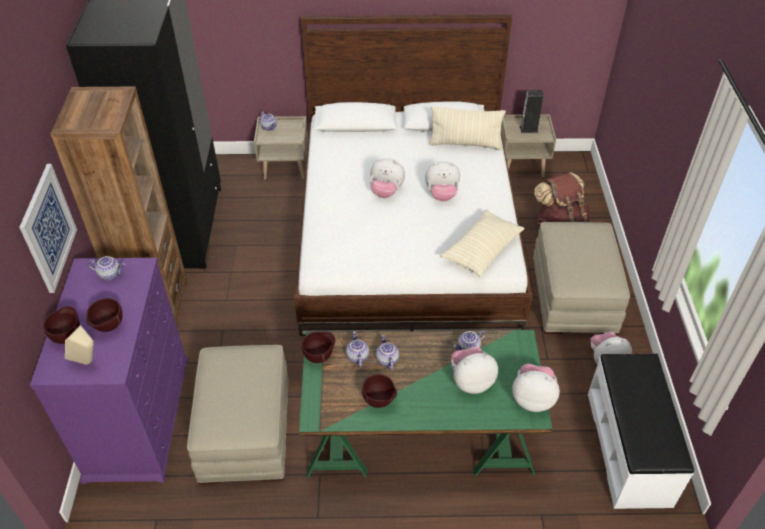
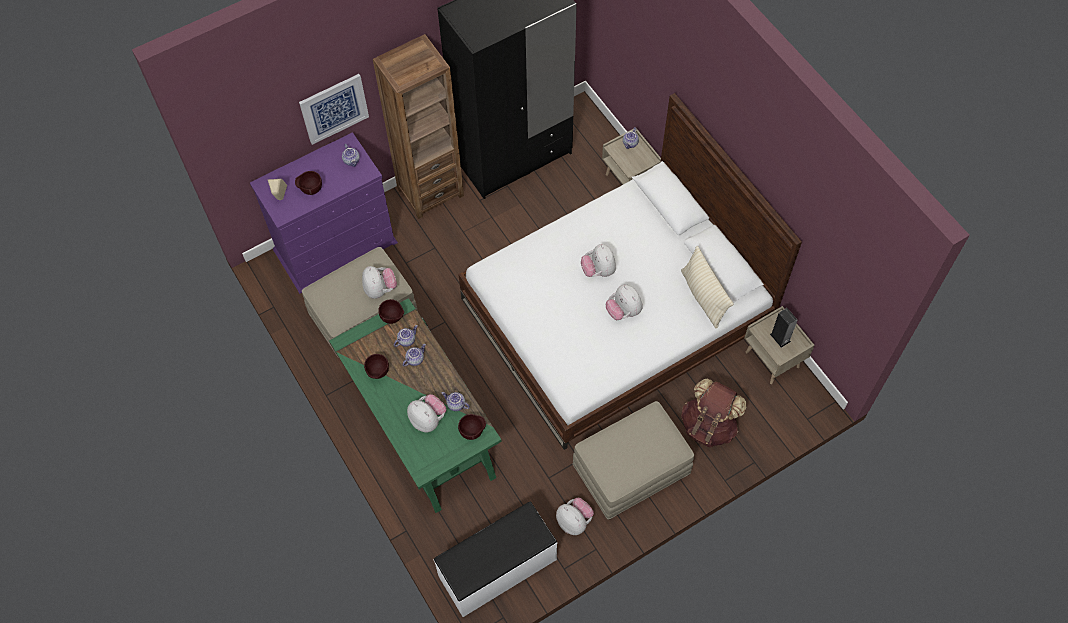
camera: 60 degrees right, 15 degrees up
brown bowl [43,306,80,344] -> brown bowl moved to [458,414,486,440]
beige pillow [440,210,525,277] -> none
plush toy [512,363,560,412] -> plush toy moved to [362,266,397,299]

